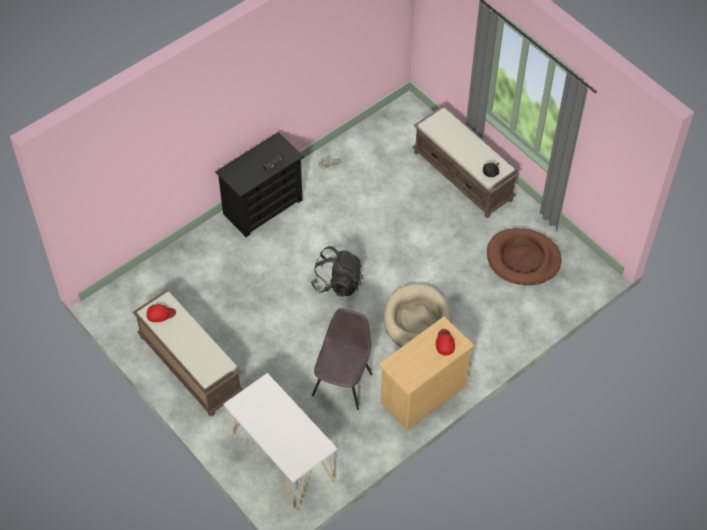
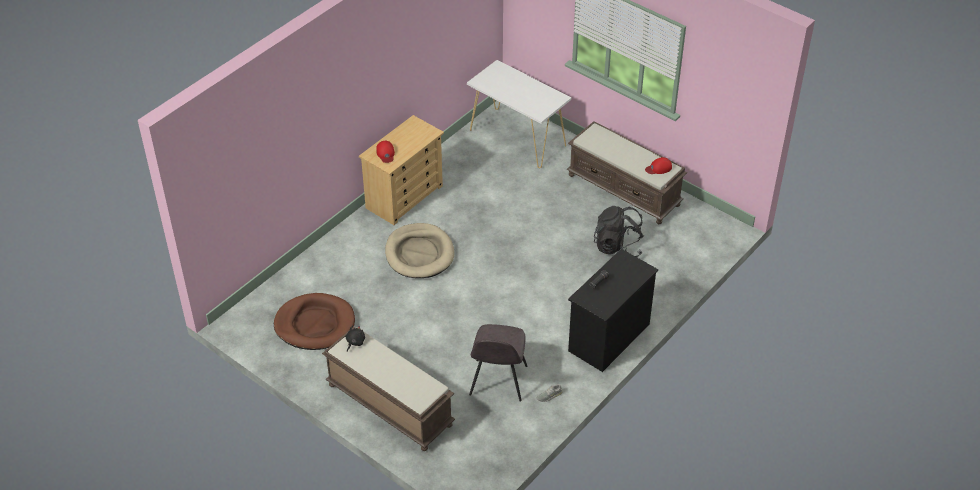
camera: 170 degrees right, 10 degrees down
black backpack [311,246,363,297] -> black backpack moved to [594,206,644,257]
grey chair [312,309,372,410] -> grey chair moved to [469,324,527,401]

